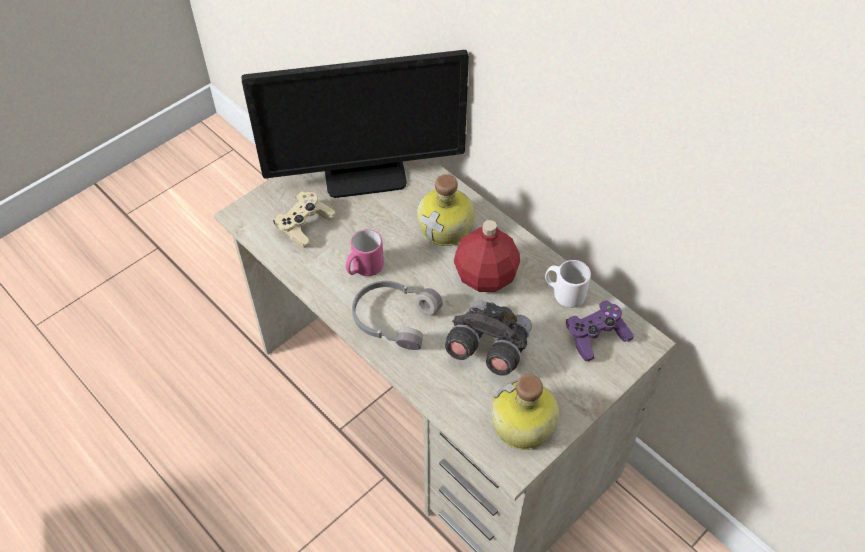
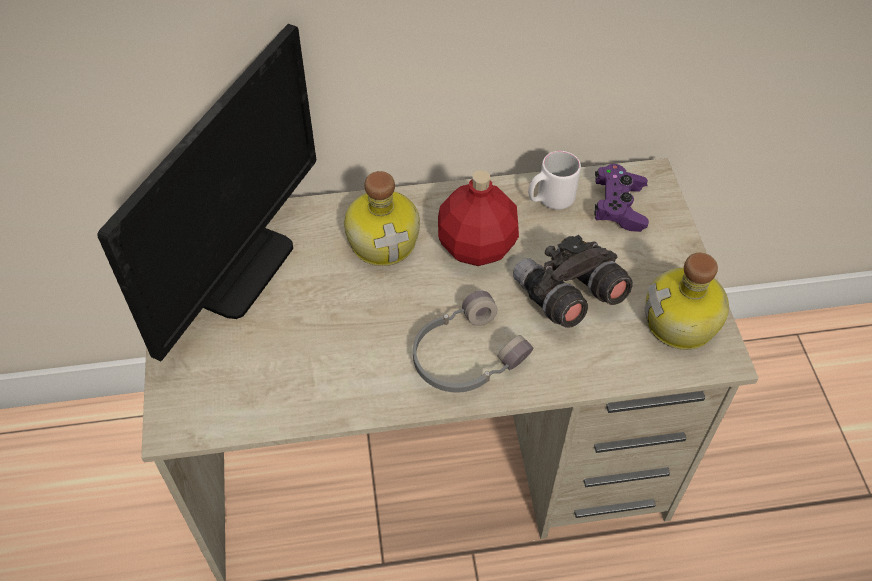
camera: 55 degrees left, 0 degrees up
beige game controller [273,192,336,248] -> none
pink mug [345,229,384,276] -> none

